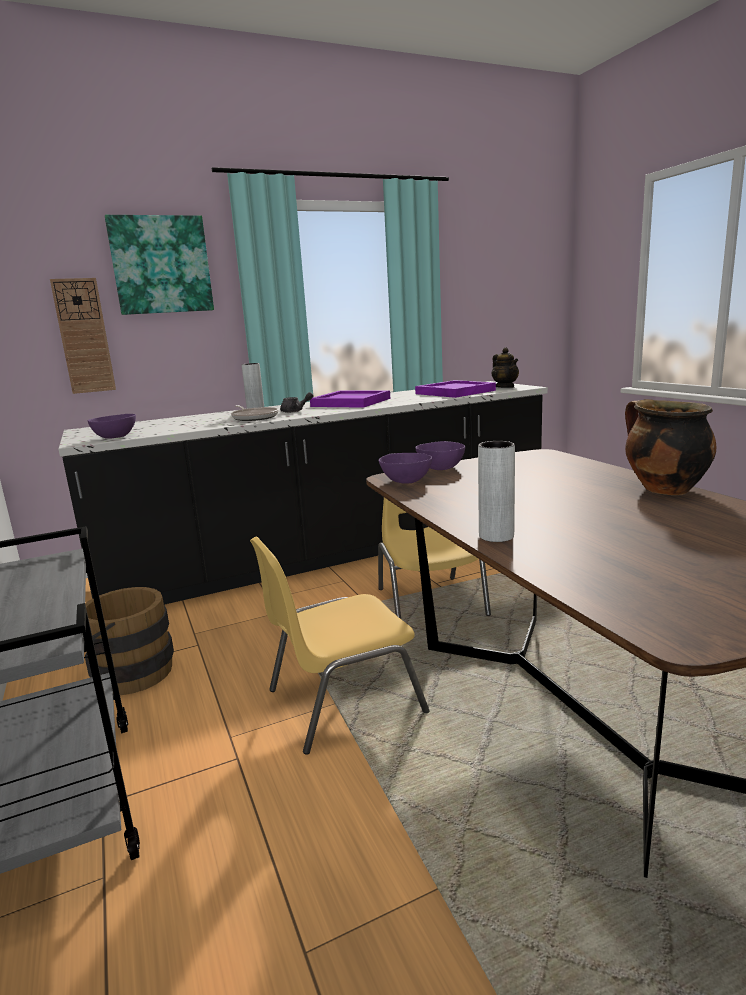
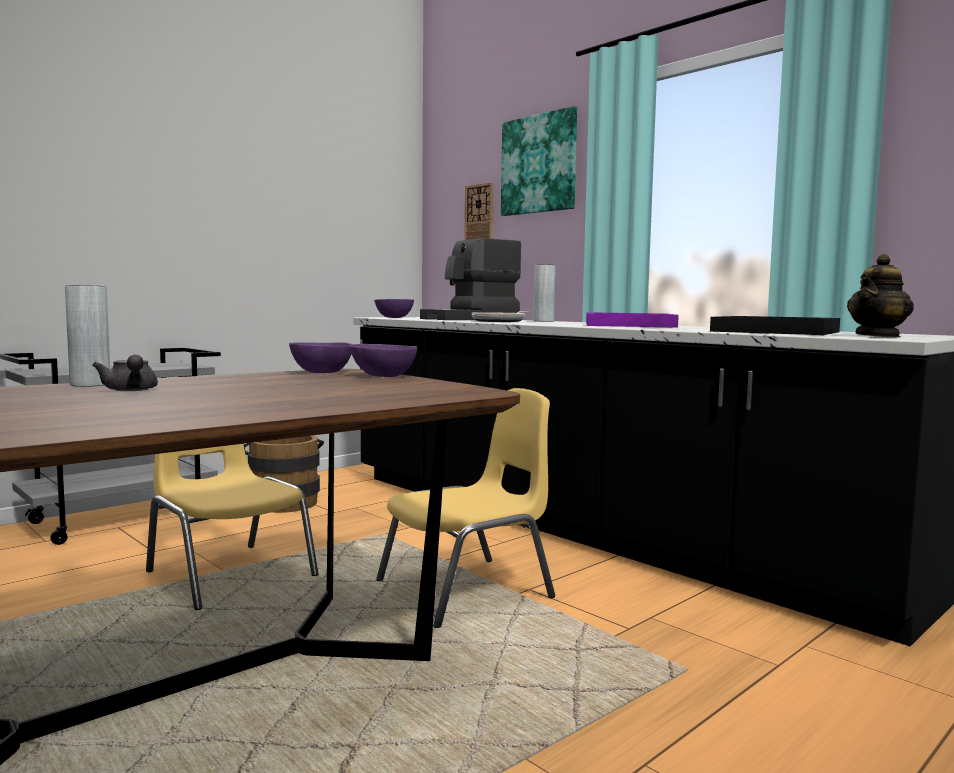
camera: 70 degrees right, 10 degrees down
grey teapot [280,392,313,413] -> grey teapot moved to [92,355,158,391]
purple tray [415,380,496,398] -> black tray [710,316,840,335]
cooking pot [625,399,716,495] -> none
none -> coffee machine [420,238,521,320]

